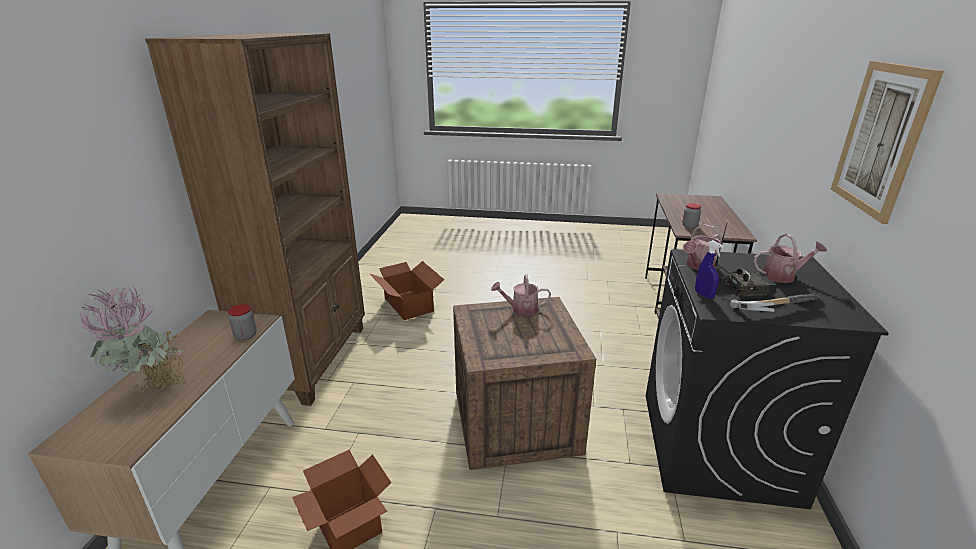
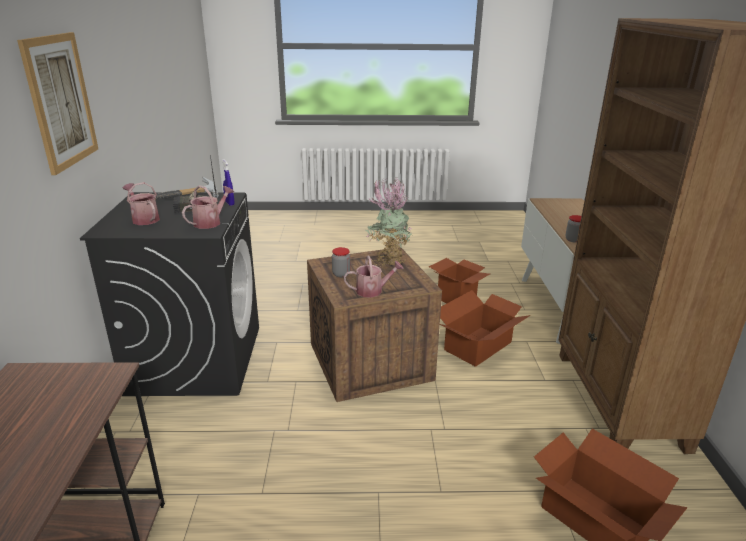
camera: 170 degrees right, 0 degrees up
potted plant [79,286,186,395] -> potted plant moved to [365,177,412,267]
jar [682,203,701,228] -> jar moved to [332,247,350,277]
watering can [753,233,827,283] -> watering can turned 60 degrees clockwise [122,182,160,225]
none -> cardboard box [440,290,530,367]

